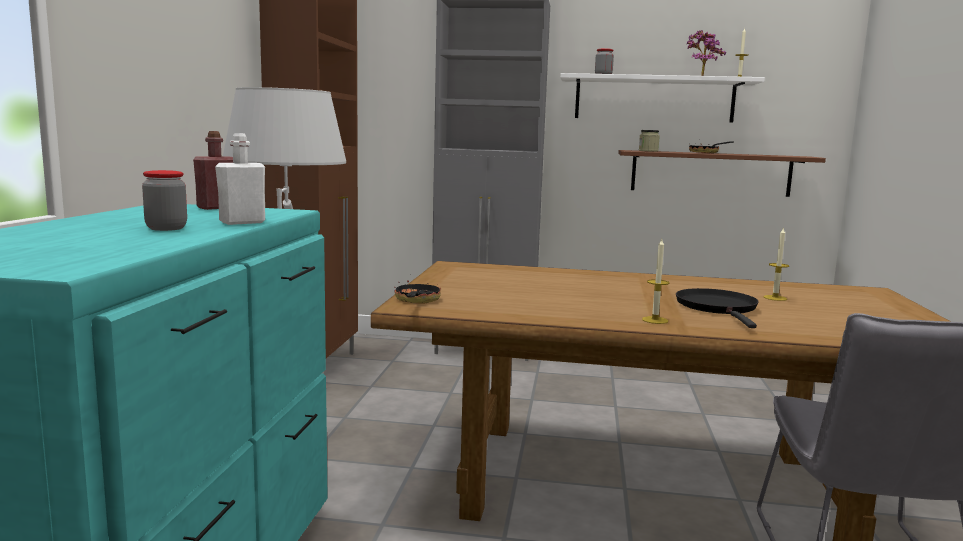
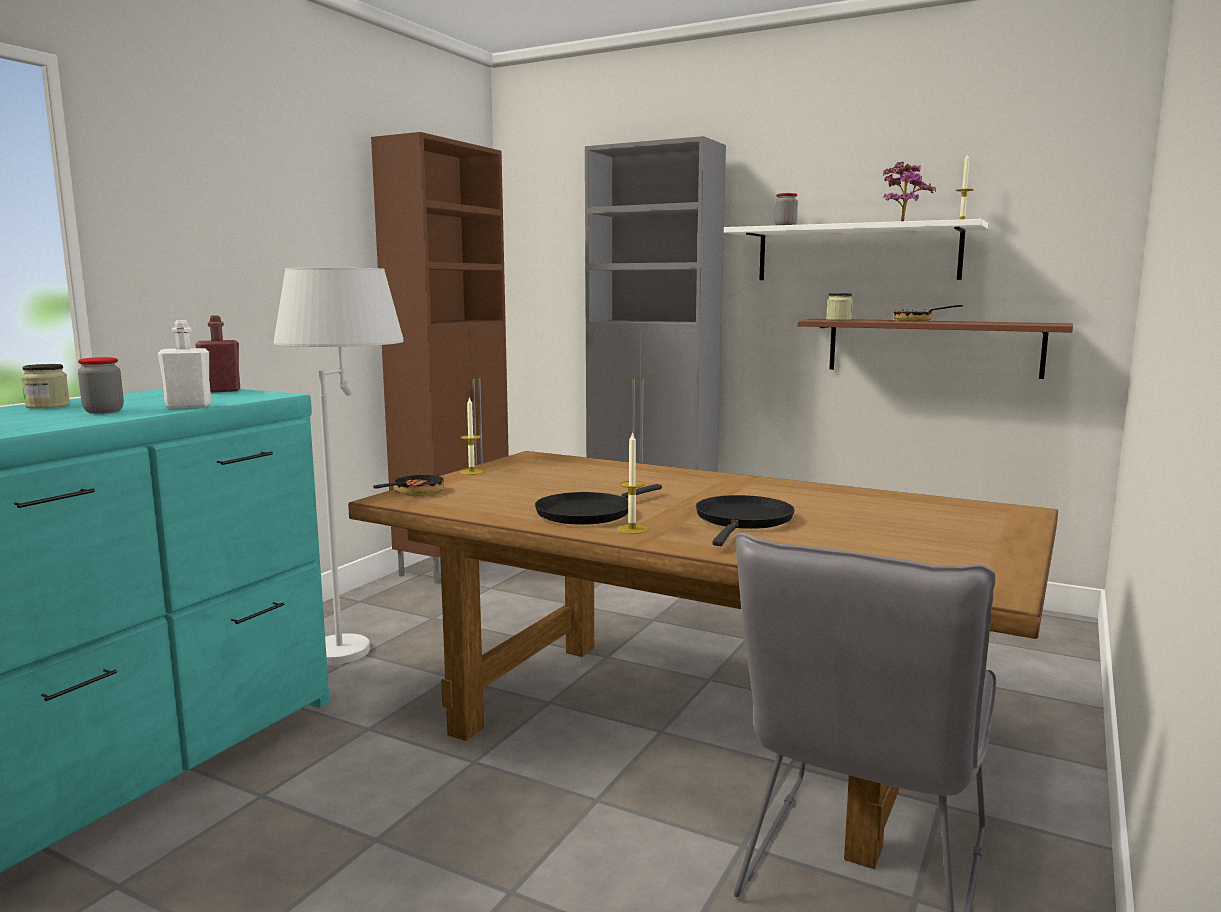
camera: 20 degrees right, 0 degrees up
candle [763,228,789,301] -> candle moved to [460,397,484,475]
none -> jar [21,364,70,409]
none -> black frying pan [535,484,662,525]

